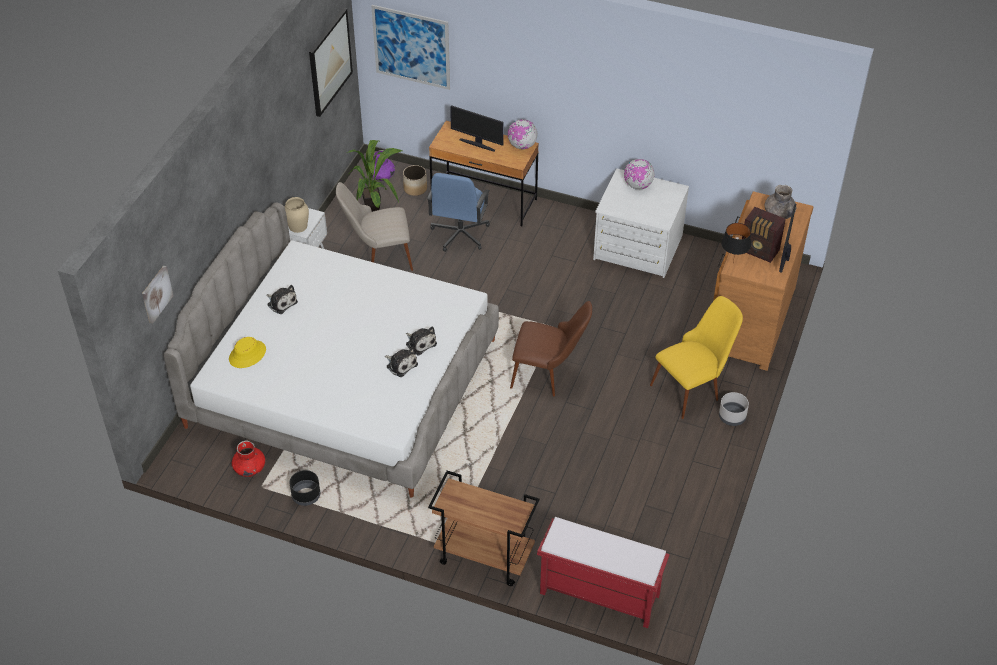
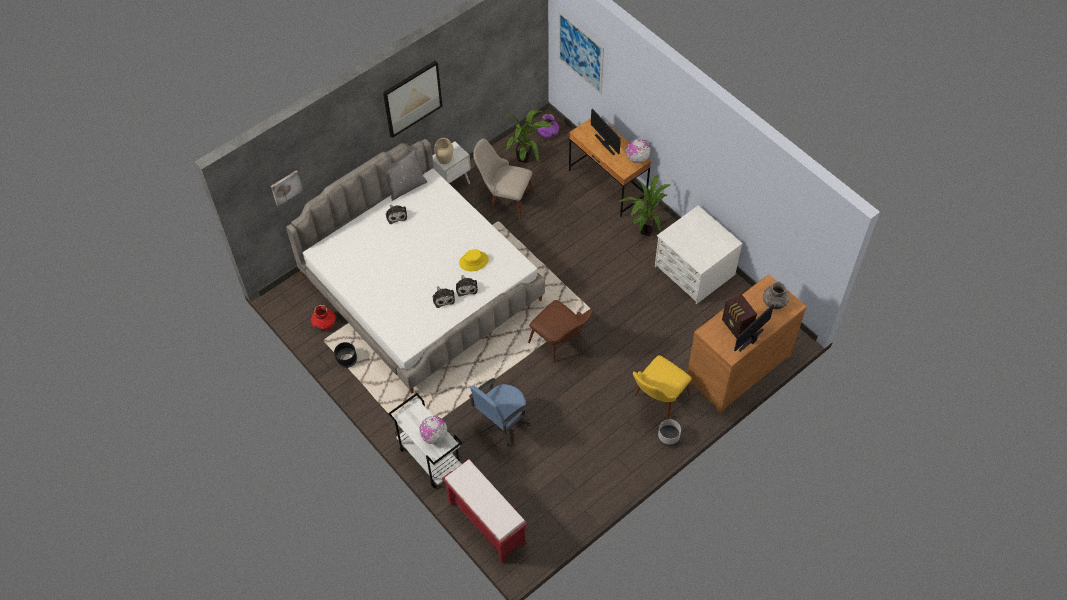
camera: 30 degrees right, 10 degrees up
yellow hat [229,337,266,368] -> yellow hat moved to [459,249,489,271]
picture [309,8,353,117] -> picture moved to [383,60,443,138]
planter [403,165,427,196] -> none
blue office chair [427,173,490,252] -> blue office chair moved to [469,378,531,447]
brown cart [428,471,540,586] -> white cart [388,393,462,489]
globe [624,159,655,189] -> globe moved to [419,416,447,444]
yellow chair [650,296,743,419] -> yellow chair turned 135 degrees clockwise [633,355,692,419]
black table lamp [721,223,751,262] -> none
none -> grey pillow [387,149,427,201]
none -> potted plant [617,175,670,236]

